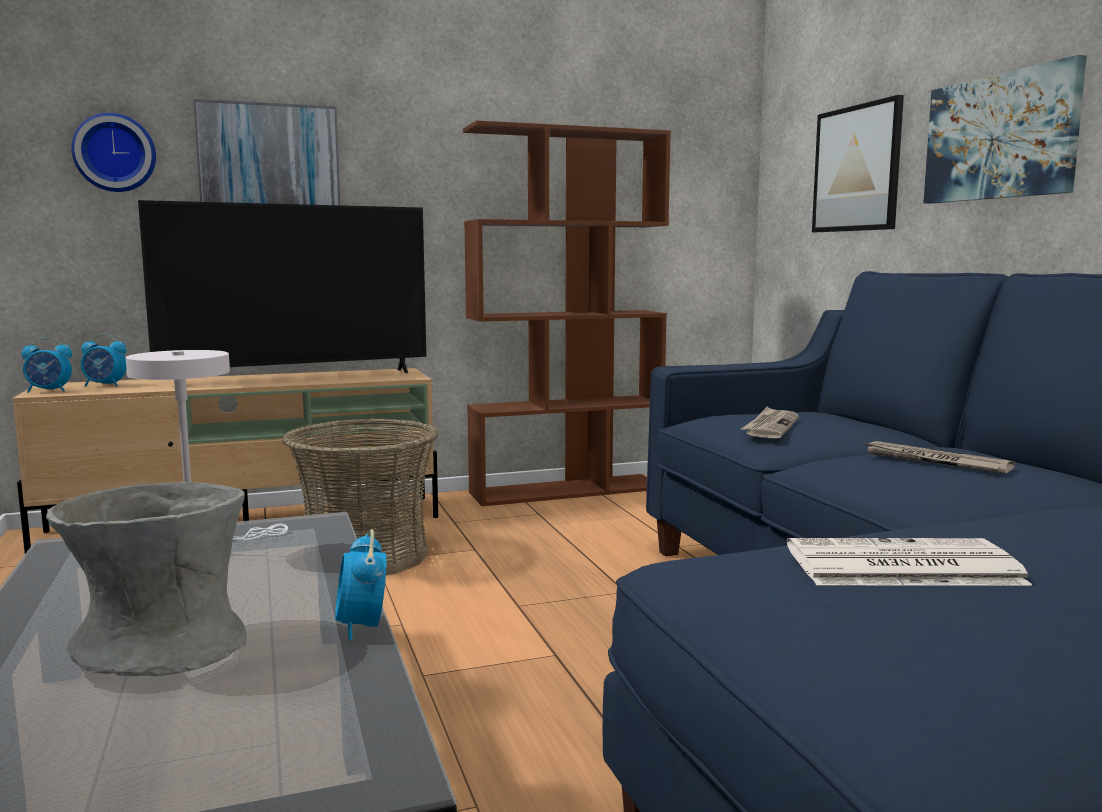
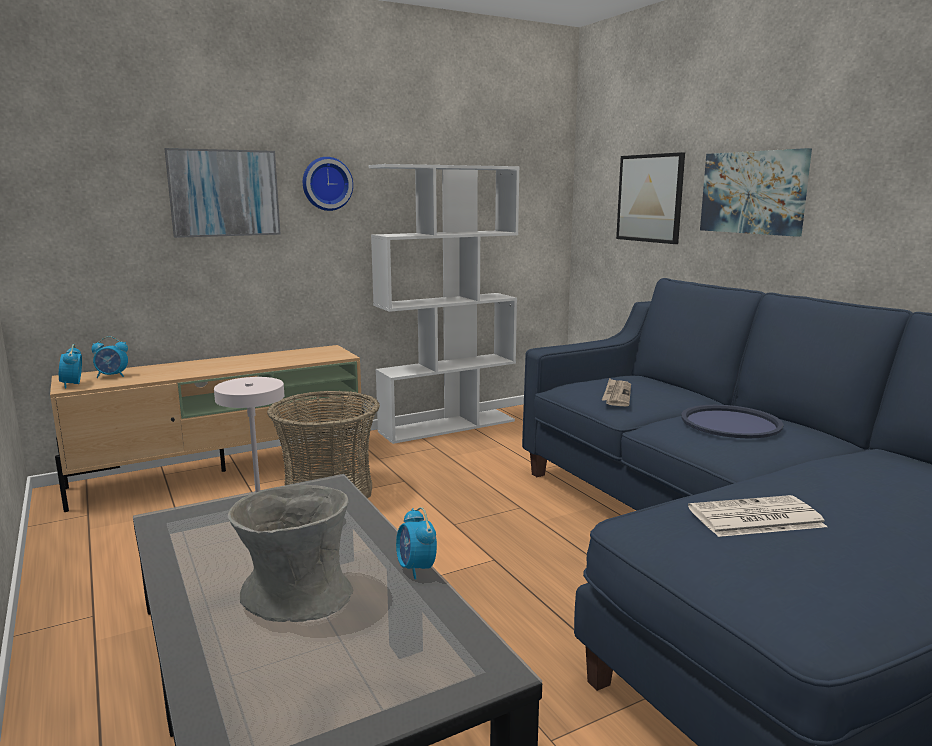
camera: 10 degrees left, 5 degrees up
alarm clock [22,337,72,393] -> alarm clock turned 90 degrees clockwise [59,344,82,389]
wall clock [72,113,156,192] -> wall clock moved to [303,157,353,211]
television [138,200,426,373] -> none
brown bookcase [463,121,671,506] -> white bookcase [369,164,520,444]
newspaper [862,441,1015,473] -> blue tray [681,405,784,439]

